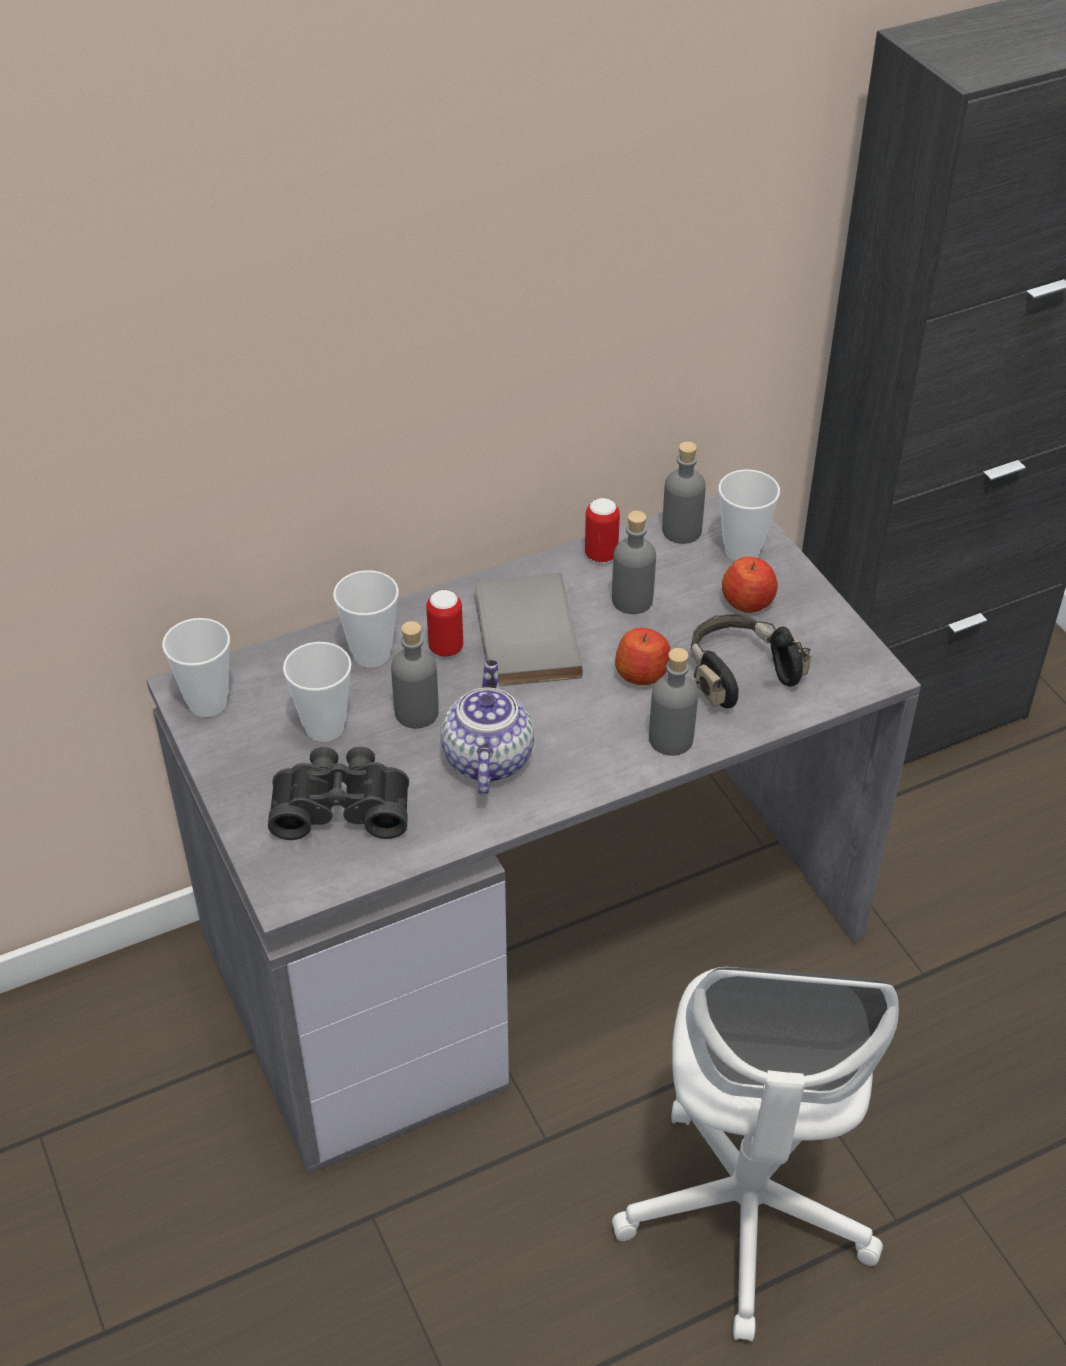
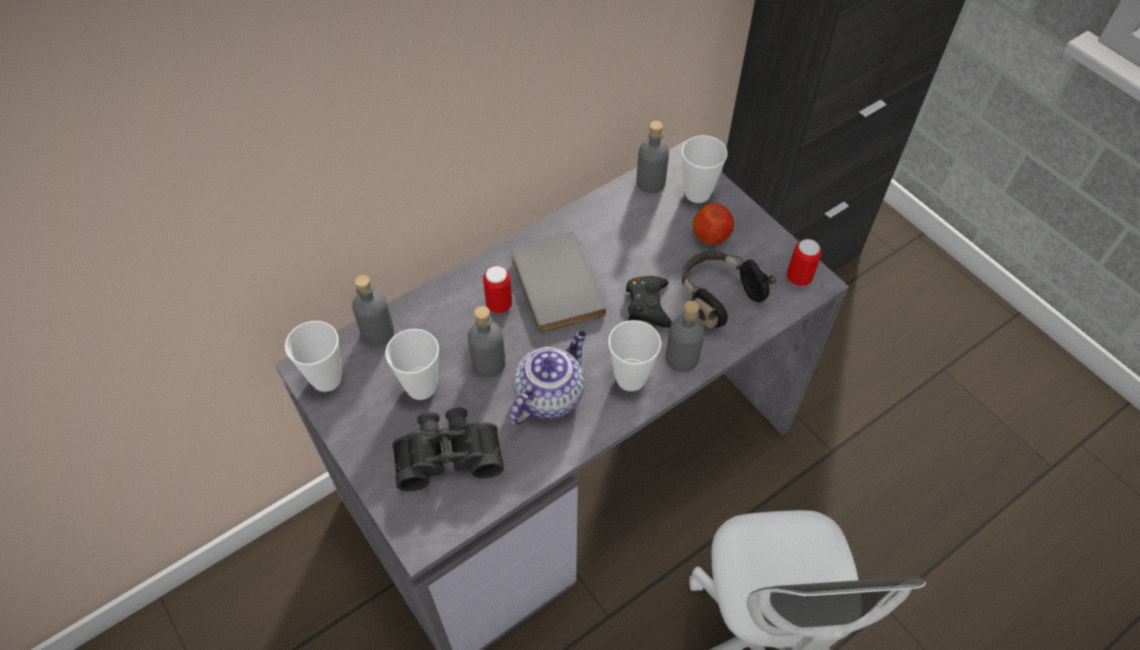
camera: 10 degrees left, 10 degrees up
cup [333,570,399,668] -> cup moved to [608,320,661,391]
teapot [441,660,534,795] -> teapot turned 45 degrees clockwise [509,330,587,425]
can [585,498,620,563] -> can moved to [787,239,822,287]
grey bottle [612,511,656,614] -> grey bottle moved to [352,275,394,346]
apple [615,628,671,685] -> black game controller [626,276,672,328]

